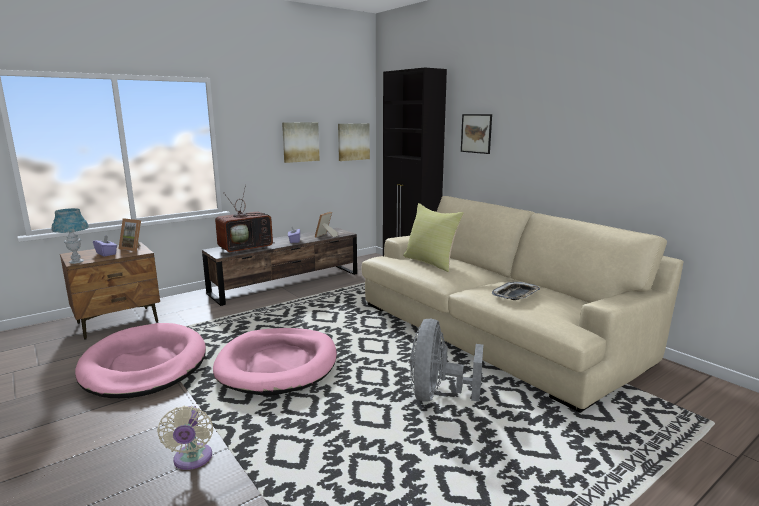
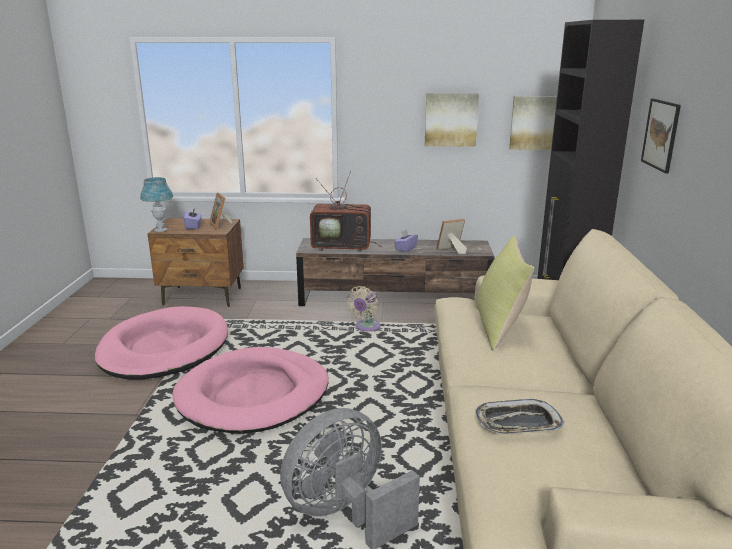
camera: 40 degrees right, 5 degrees up
beige fan [157,406,213,470] -> beige fan moved to [347,286,381,331]

